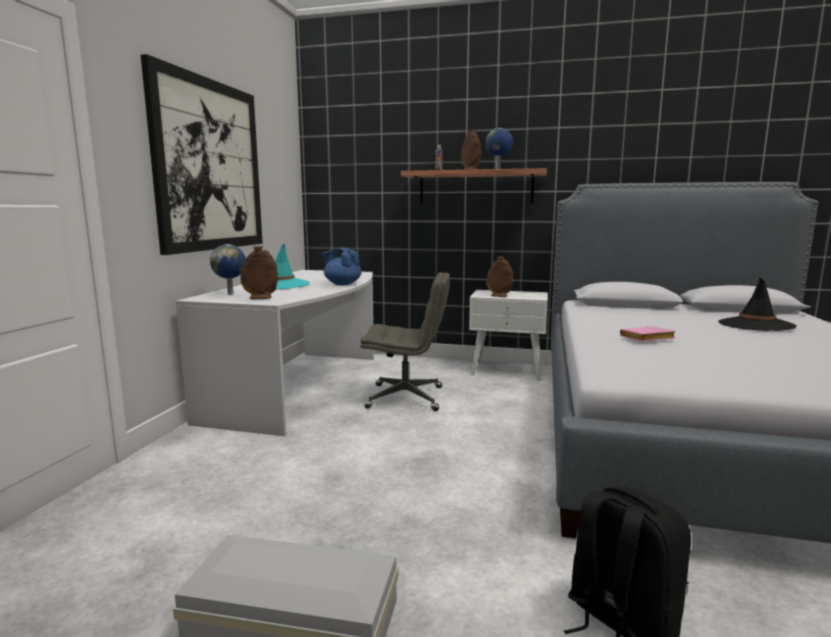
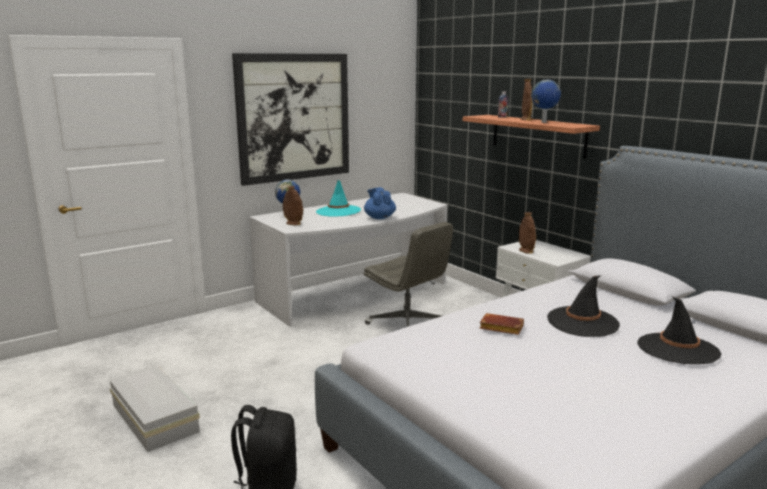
camera: 40 degrees right, 5 degrees up
pink book [620,326,676,341] -> brown book [479,313,524,335]
none -> black hat [547,275,620,337]

